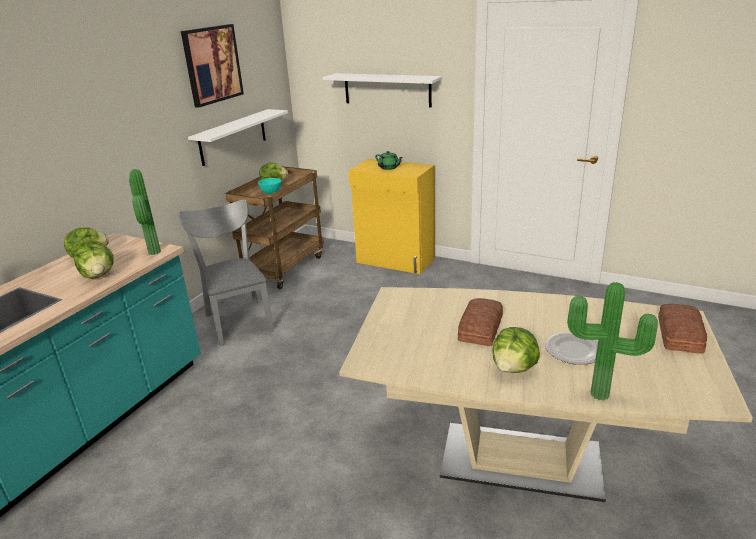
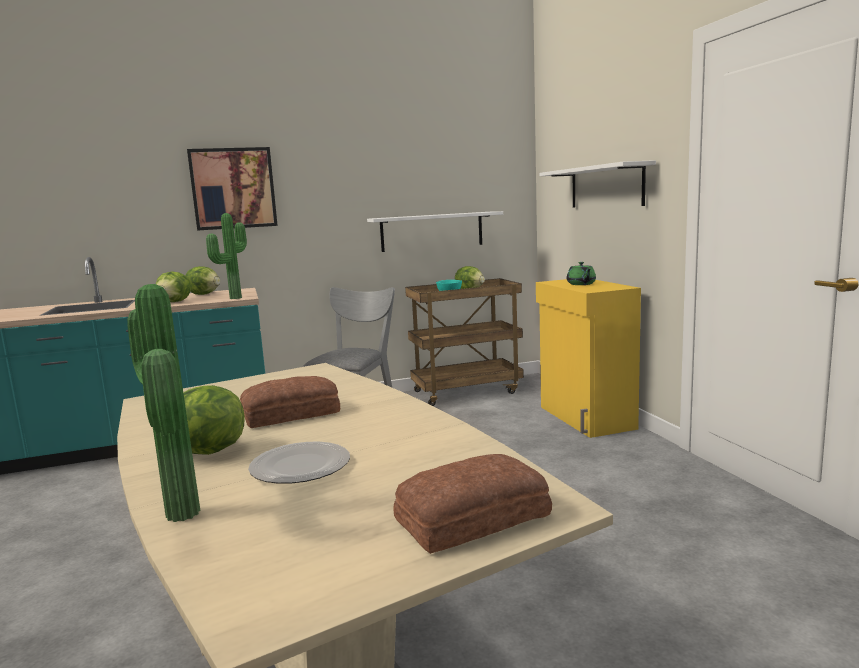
camera: 45 degrees right, 15 degrees down
picture [181,24,244,108] -> picture moved to [187,147,278,231]

